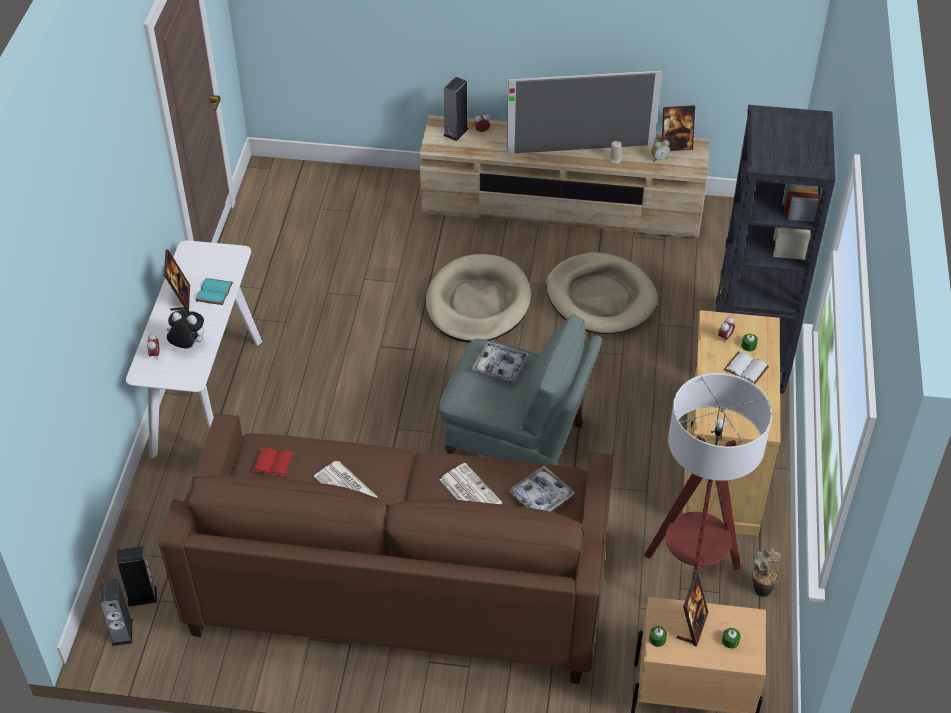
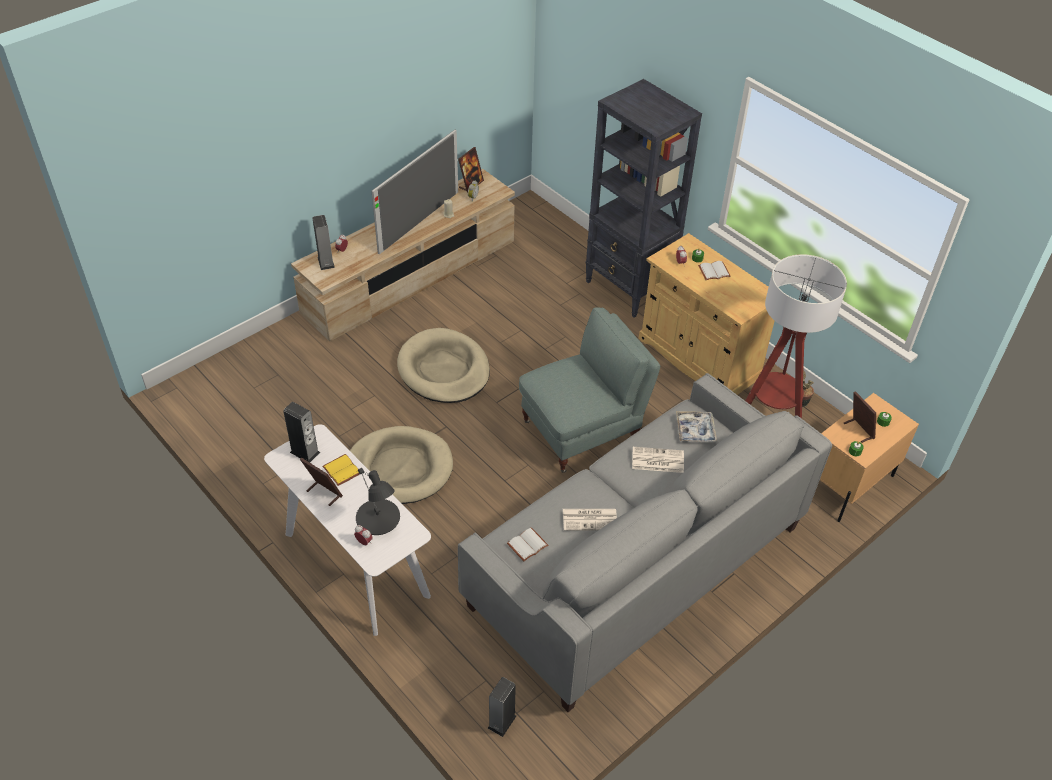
camera: 50 degrees left, 0 degrees up
speaker [100,579,133,646] -> speaker moved to [283,402,320,462]
brown sofa [159,414,613,684] -> grey sofa [458,373,832,712]
plush toy [166,310,204,349] -> black table lamp [356,468,400,535]
turquoise book [195,278,233,305] -> yellow book [322,454,360,486]
red book [252,448,295,477] -> white book [507,527,549,561]
tray [471,342,529,383] -> none
beige dog bed [546,253,658,334] -> beige dog bed moved to [350,426,453,504]

